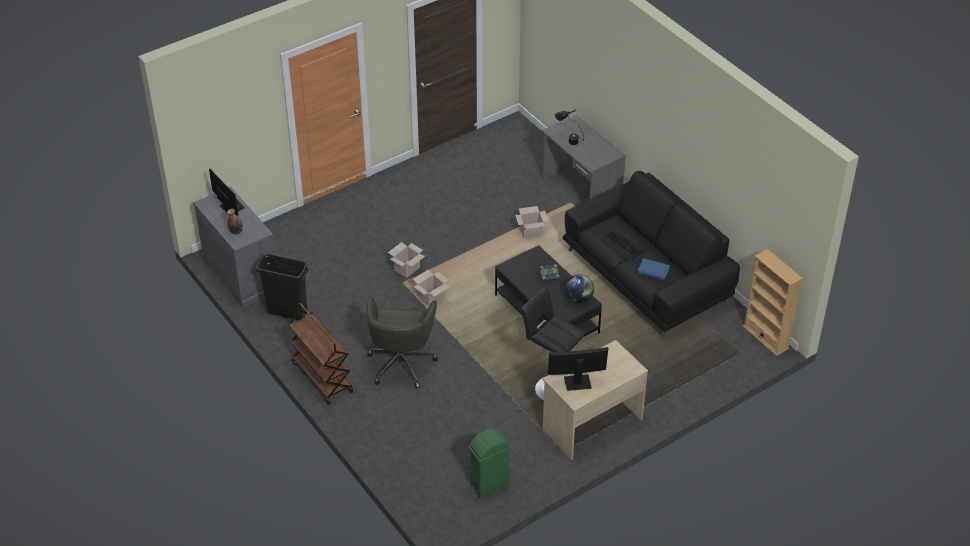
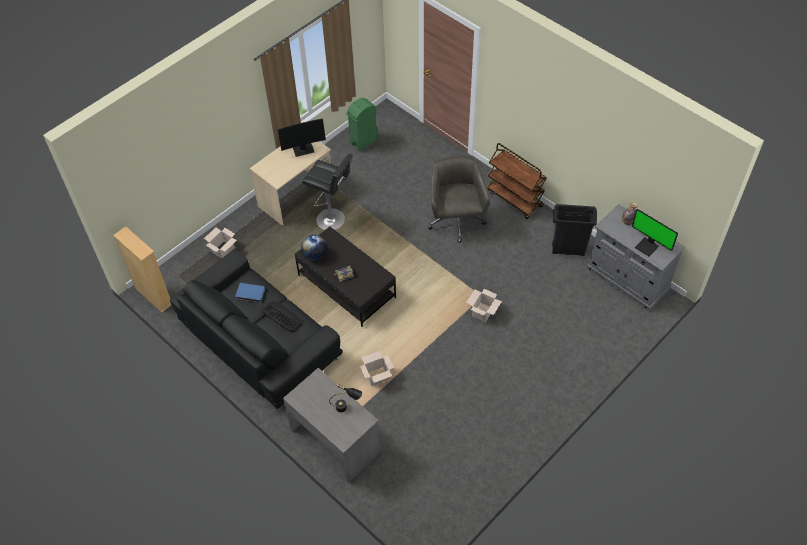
camera: 170 degrees right, 10 degrees up
cardboard box [413,270,449,306] -> cardboard box moved to [204,228,237,259]

